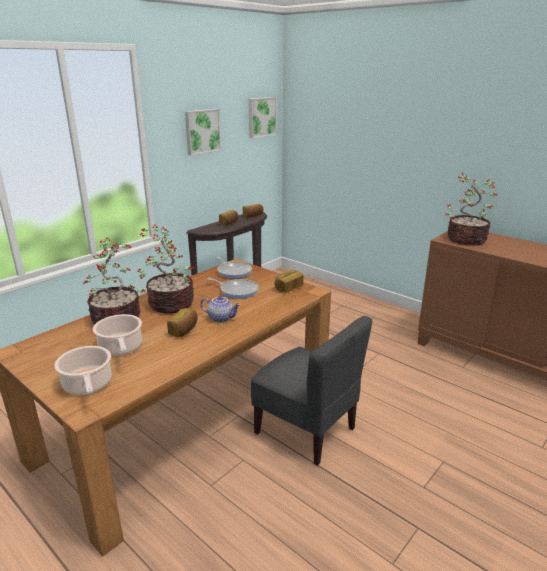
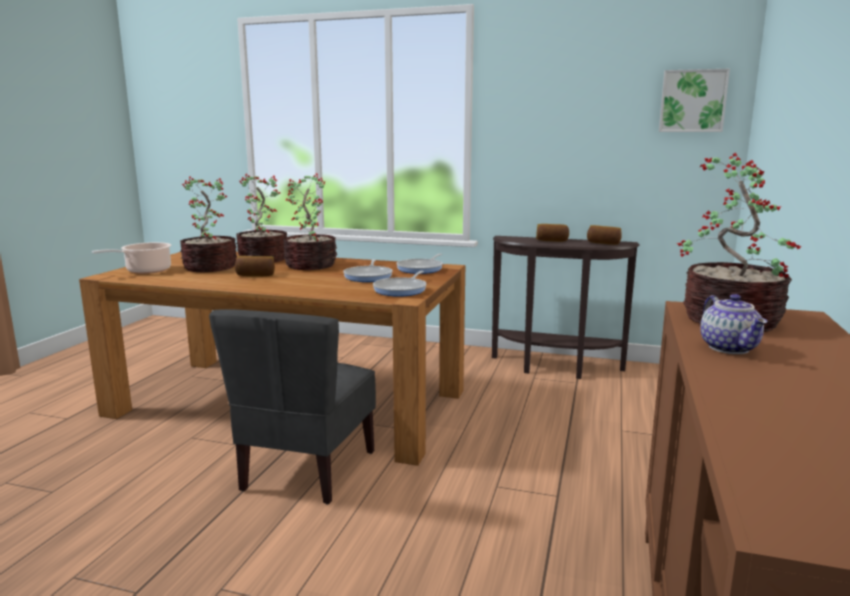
camera: 65 degrees right, 10 degrees down
cooking pot [93,314,142,356] -> potted plant [180,176,237,272]
picture [185,109,222,155] -> none
teapot [200,296,241,323] -> teapot moved to [700,294,767,354]
bread [275,270,304,293] -> frying pan [373,271,426,297]

